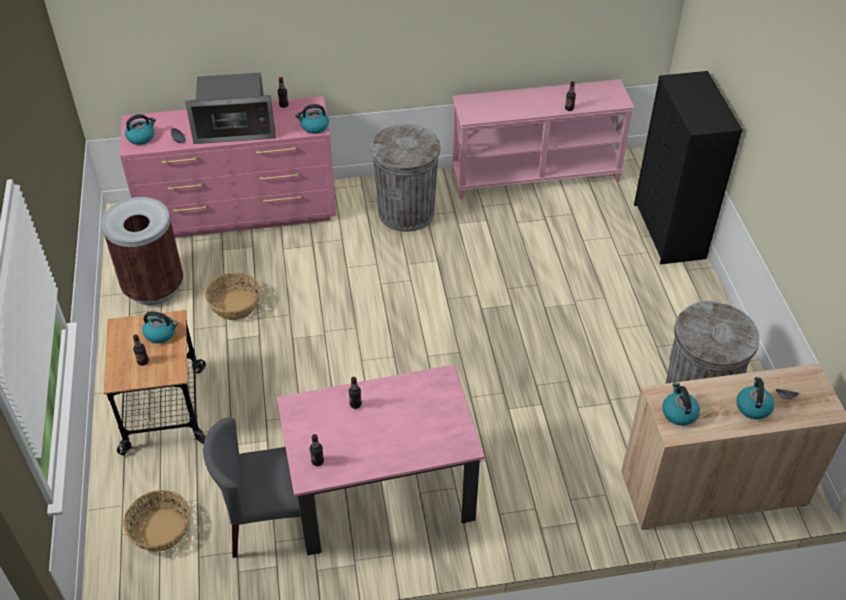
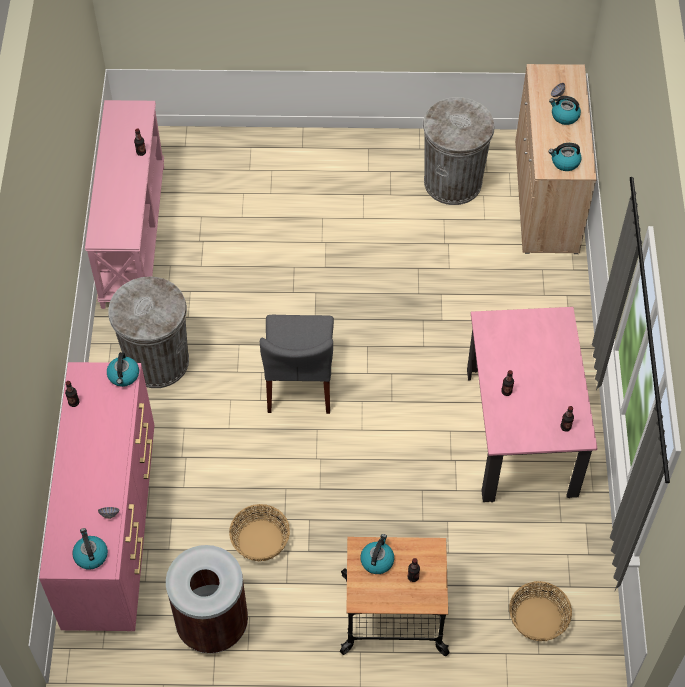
camera: 80 degrees left, 10 degrees up
microwave [185,73,276,144] -> none
grey chair [203,417,316,558] -> grey chair moved to [260,315,334,414]
black dresser [634,71,743,265] -> none

